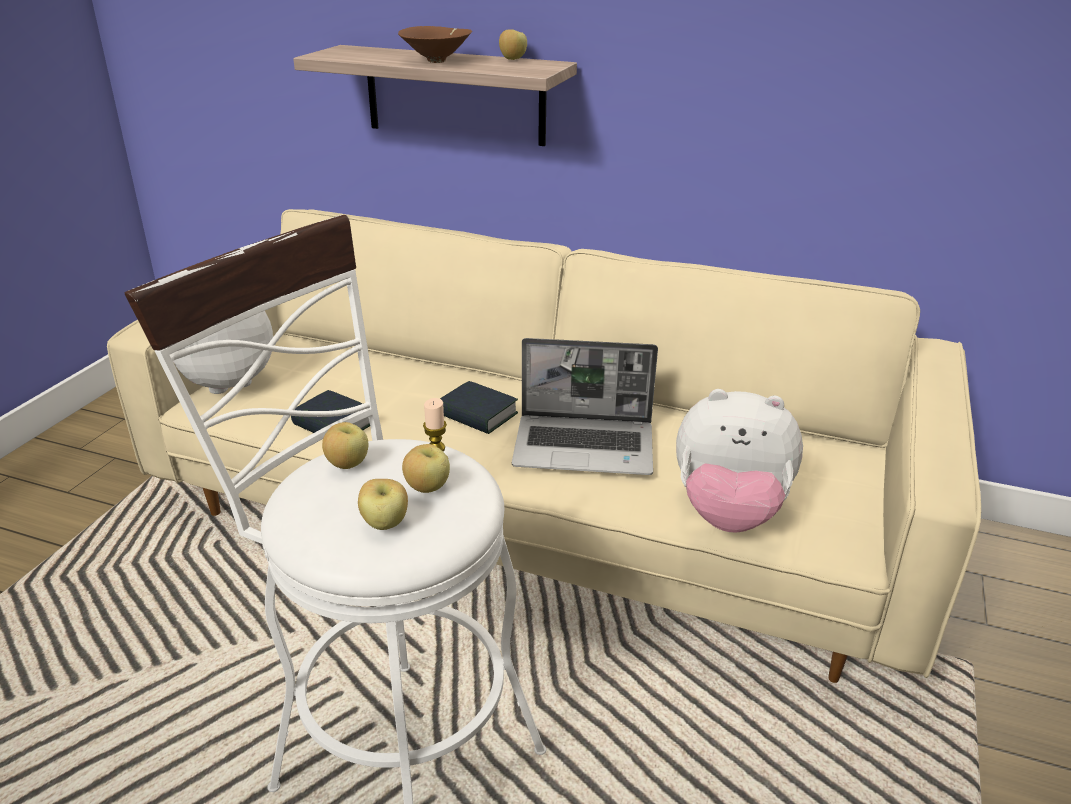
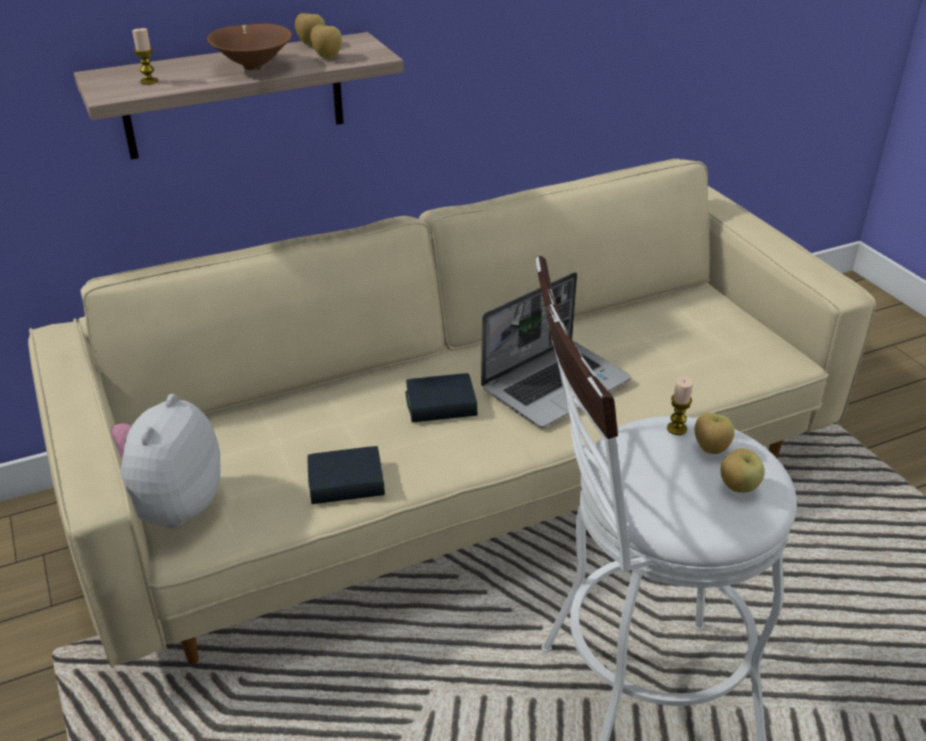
camera: 45 degrees left, 5 degrees up
apple [322,422,368,469] -> apple moved to [311,25,342,59]
plush toy [676,389,803,533] -> none
none -> candle [132,28,158,85]

